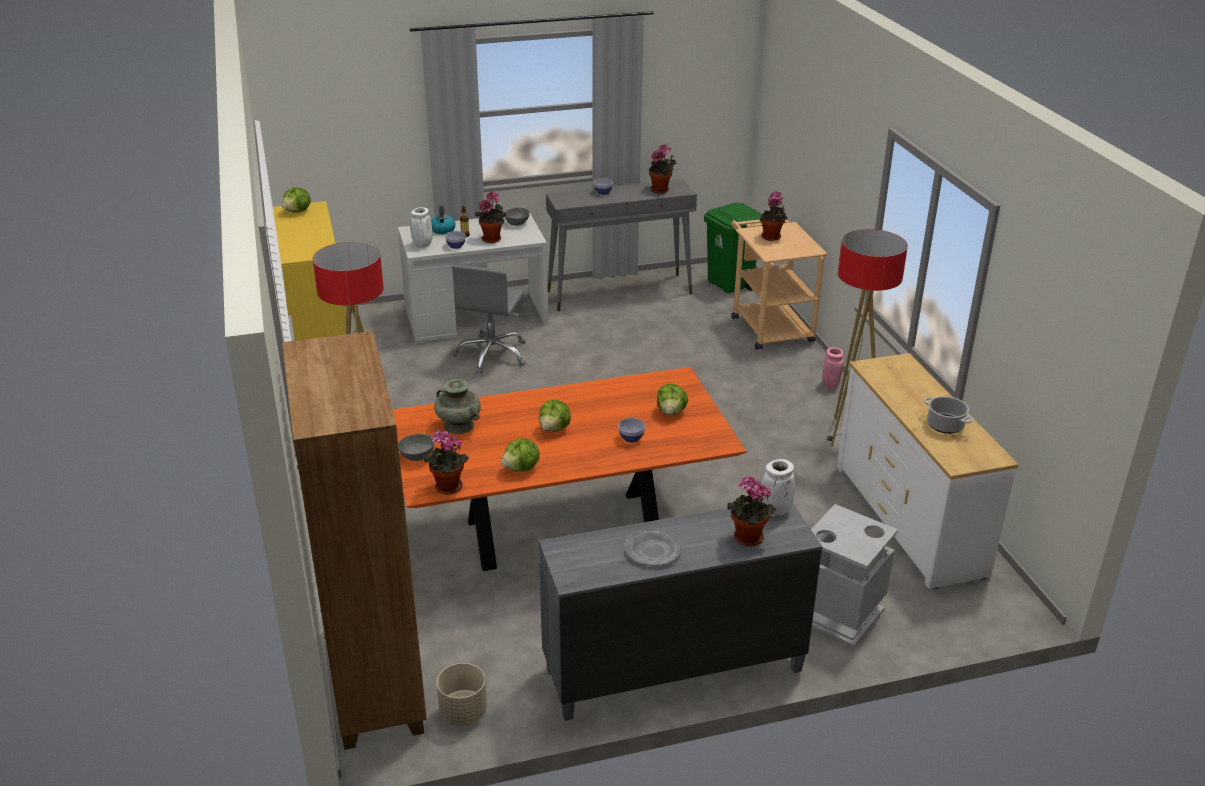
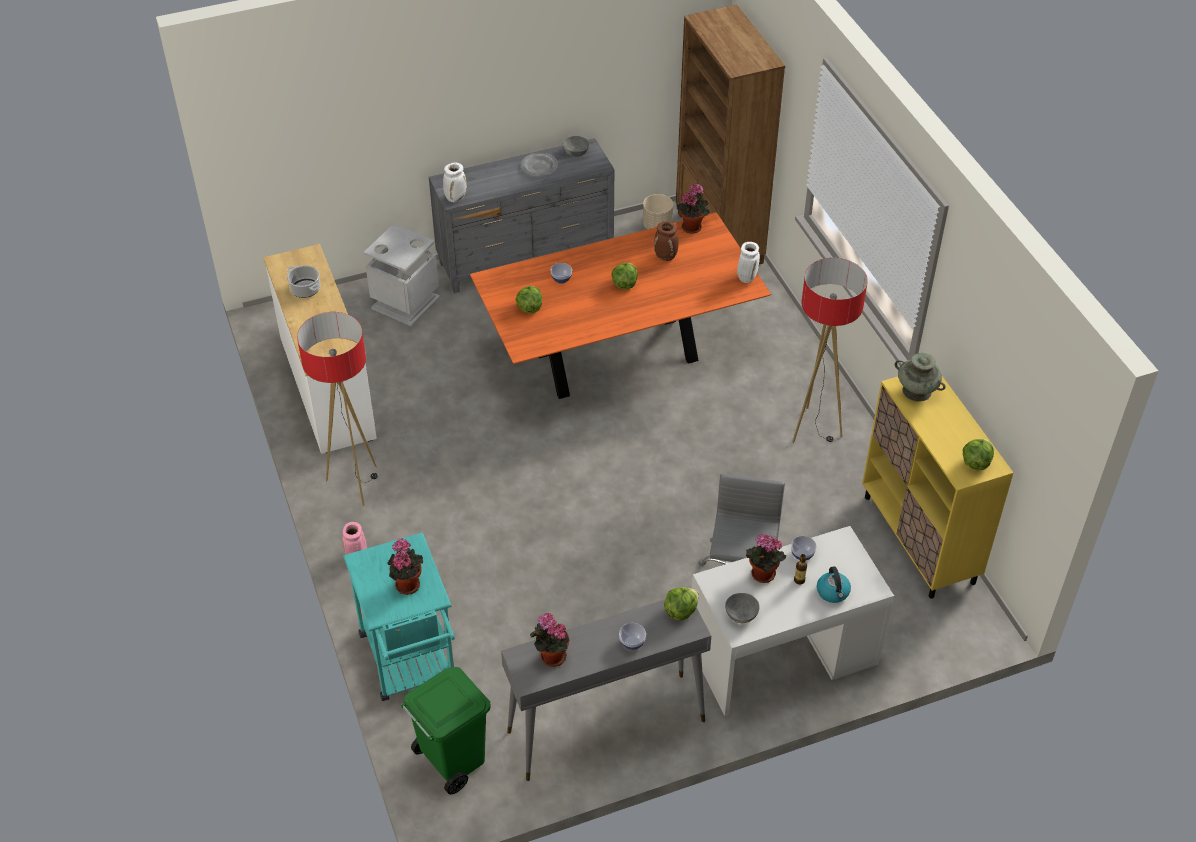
camera: 175 degrees right, 15 degrees up
grey bowl [398,434,435,461] -> grey bowl moved to [563,136,590,157]
white vase [410,207,433,248] -> white vase moved to [737,242,760,283]
turquoise vase [434,379,481,434] -> turquoise vase moved to [895,353,946,402]
lettuce [501,438,540,472] -> lettuce moved to [664,587,699,620]
potted plant [727,476,776,546] -> none
beige cart [731,219,828,350] -> turquoise cart [343,532,455,701]
none -> brown vase [654,222,679,261]

